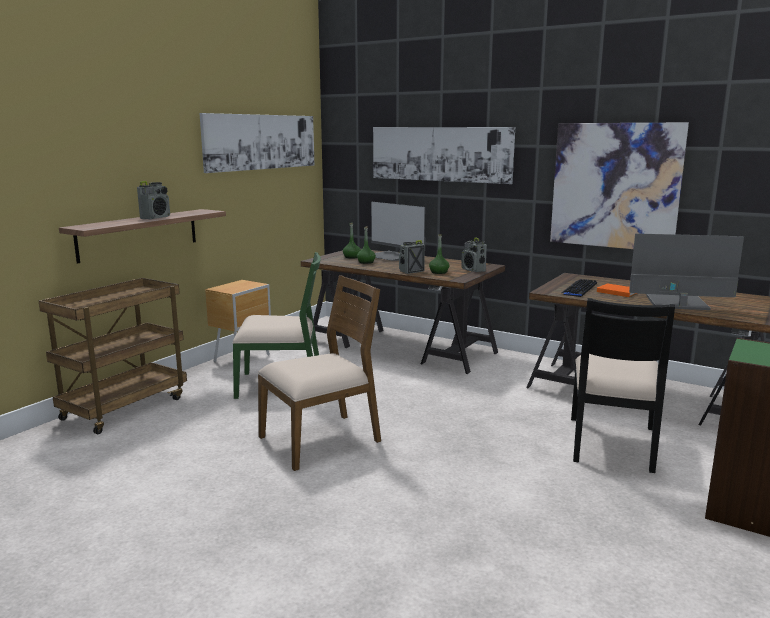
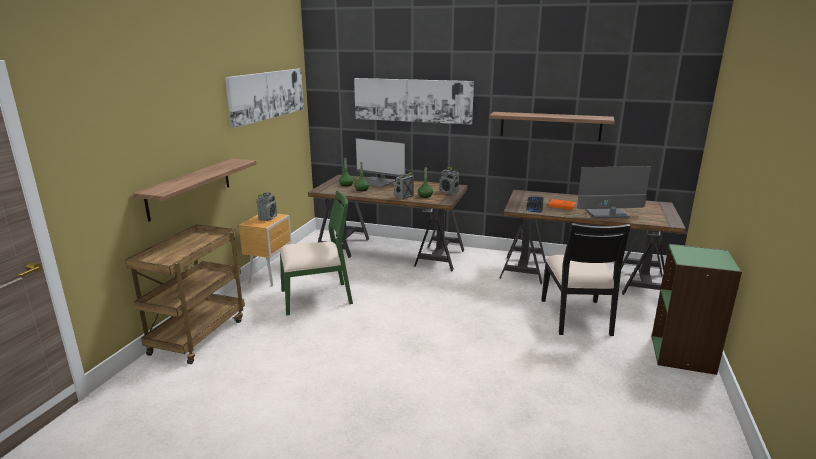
camera: 15 degrees left, 5 degrees up
radio [137,181,170,220] -> radio moved to [257,192,277,221]
brown chair [258,275,381,471] -> none
picture [550,123,689,249] -> shelf [489,112,615,141]

